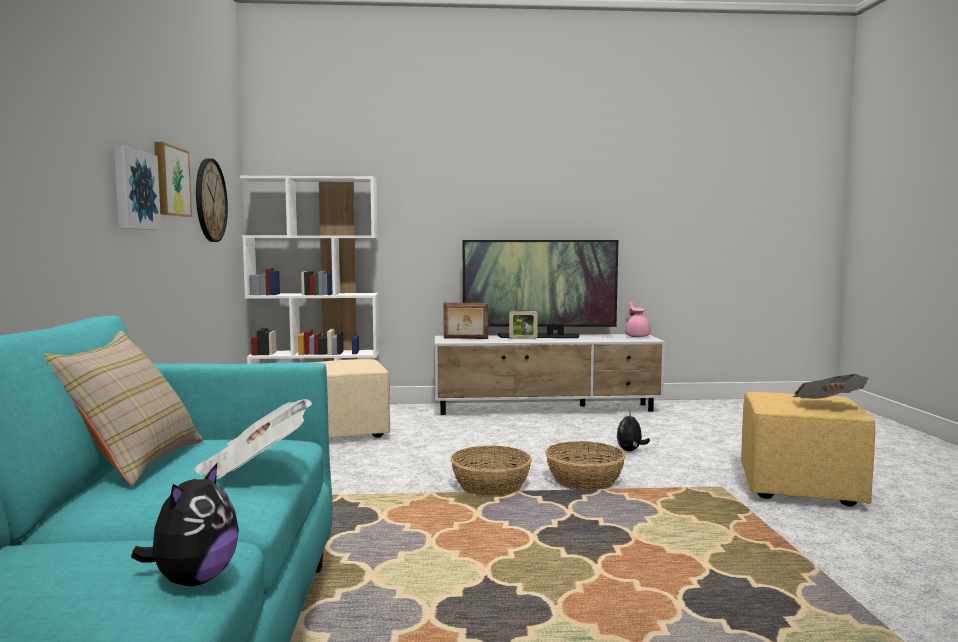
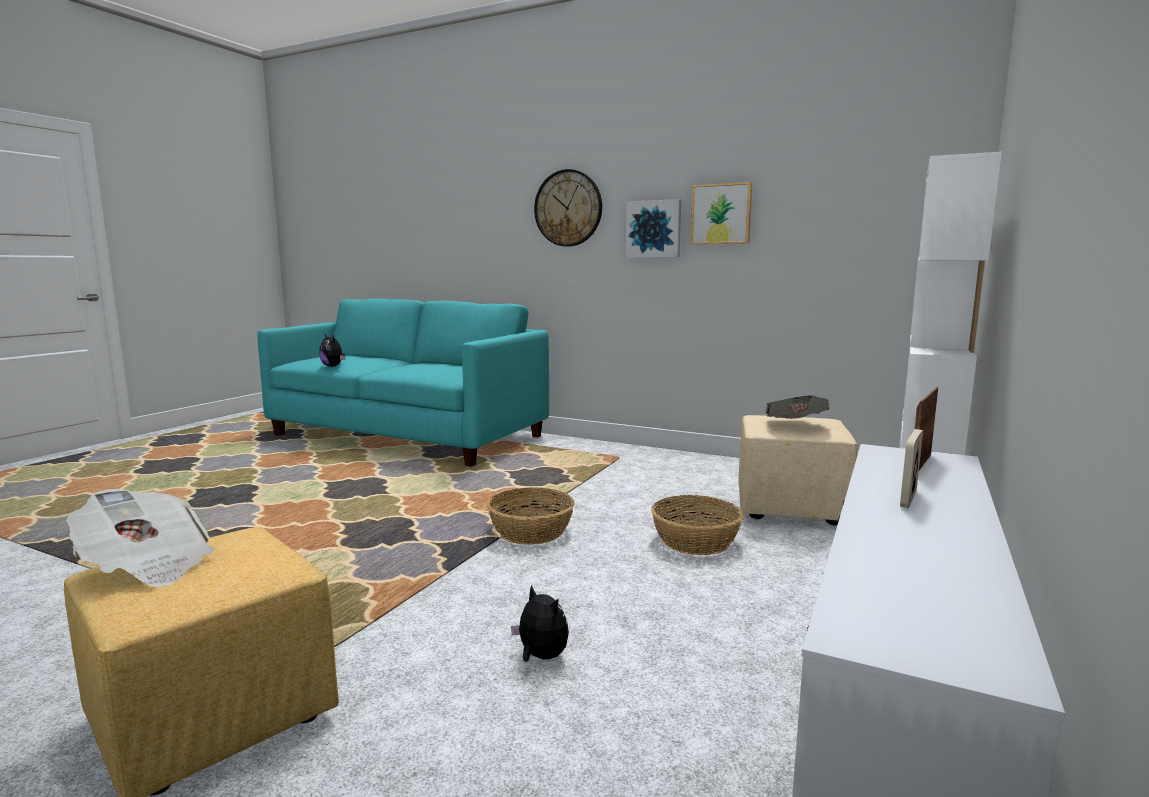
camera: 120 degrees right, 5 degrees up
beige pillow [44,331,203,486] -> none
newspaper [194,399,312,479] -> newspaper moved to [765,395,830,419]
wall clock [196,158,228,242] -> wall clock moved to [534,169,602,247]
television [463,240,618,338] -> none
basket [545,441,626,490] -> basket moved to [651,495,743,555]
pink teapot [625,301,651,337] -> none

